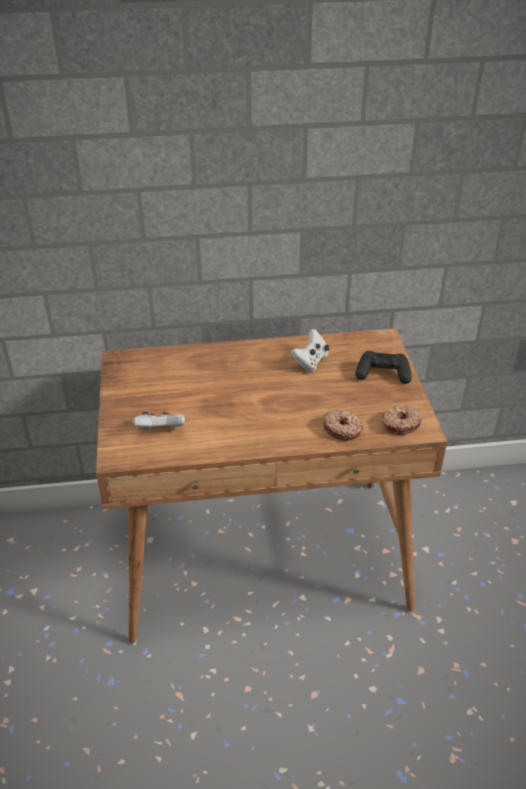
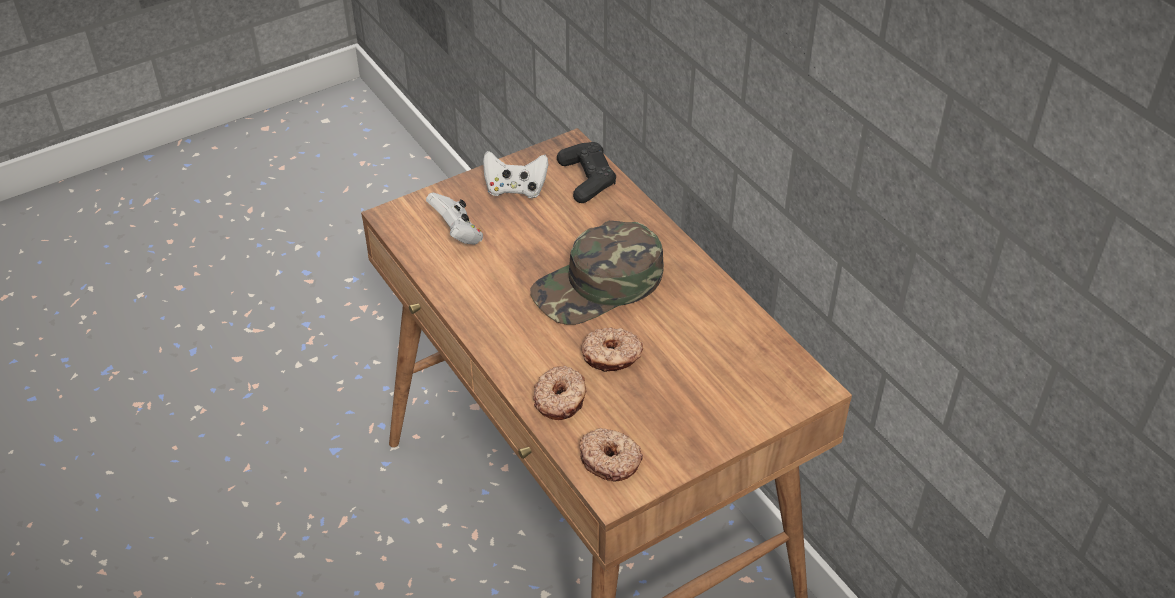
camera: 65 degrees right, 5 degrees up
white game controller [290,329,330,371] -> white game controller moved to [483,151,548,198]
black game controller [355,351,412,384] -> black game controller moved to [557,142,616,203]
none -> green cap [530,221,664,325]
none -> donut [582,327,643,372]

